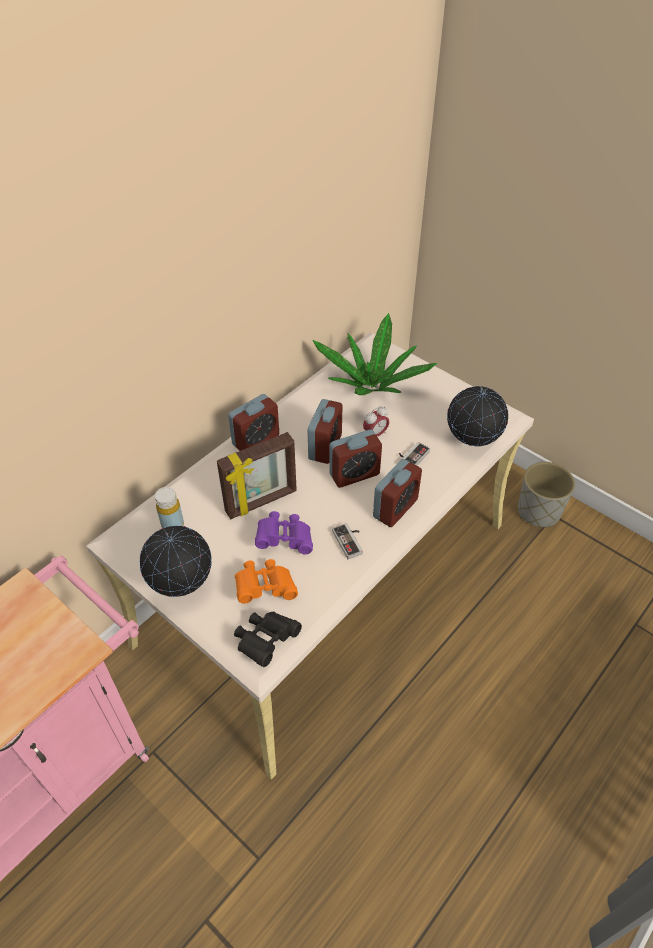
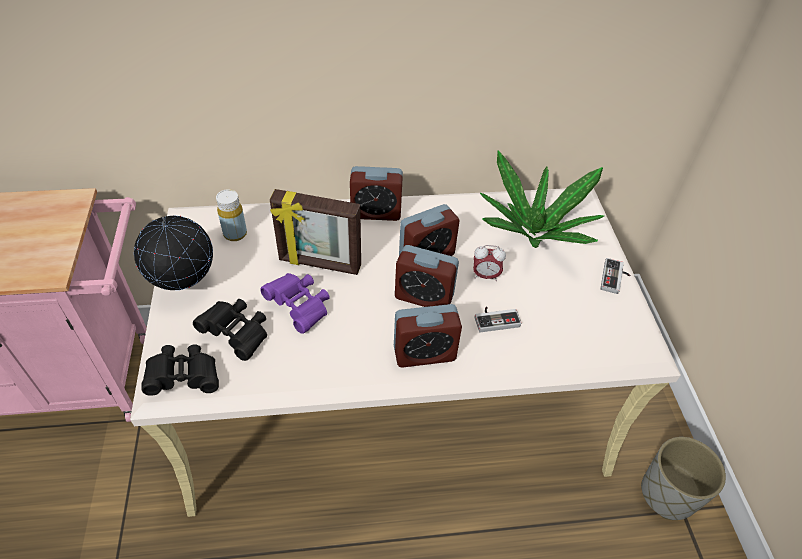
camera: 40 degrees right, 0 degrees up
orange binoculars [235,559,298,604] -> black binoculars [193,299,267,361]
game controller [332,523,363,559] -> game controller moved to [600,258,630,294]
globe [447,386,508,447] -> none

